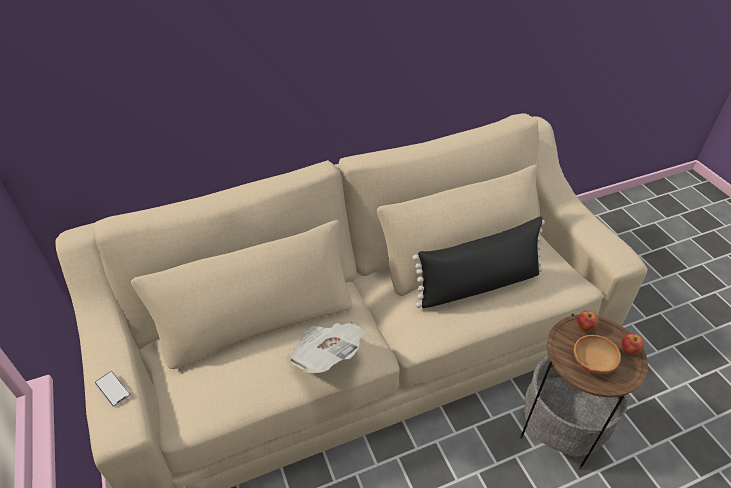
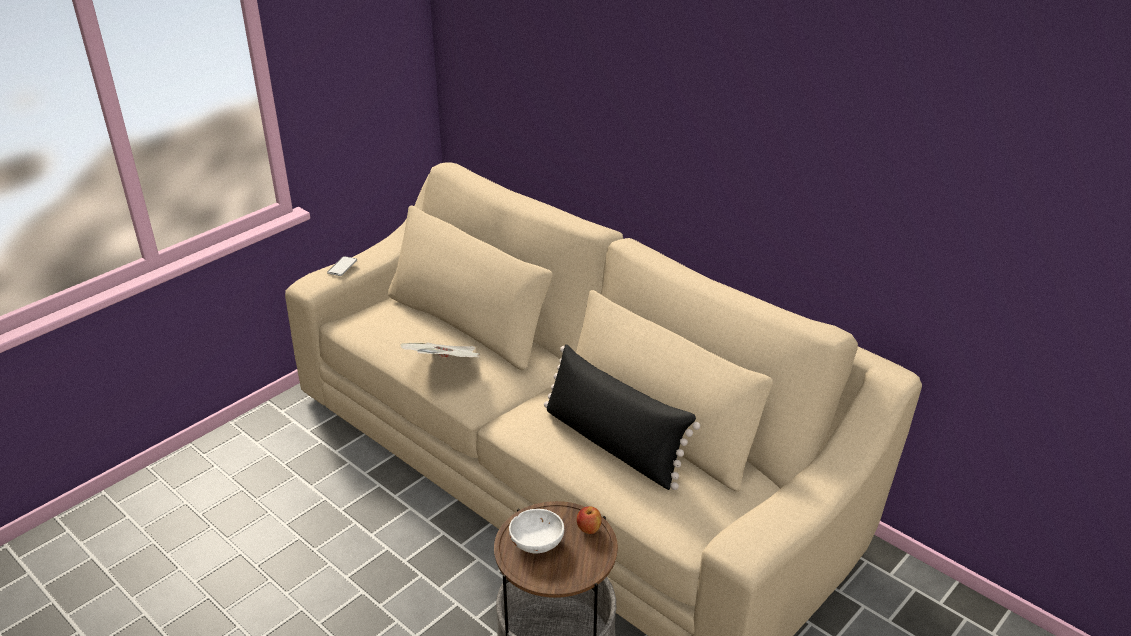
camera: 65 degrees right, 10 degrees down
brown bowl [574,335,621,375] -> white bowl [509,509,564,553]
apple [621,334,645,355] -> none

